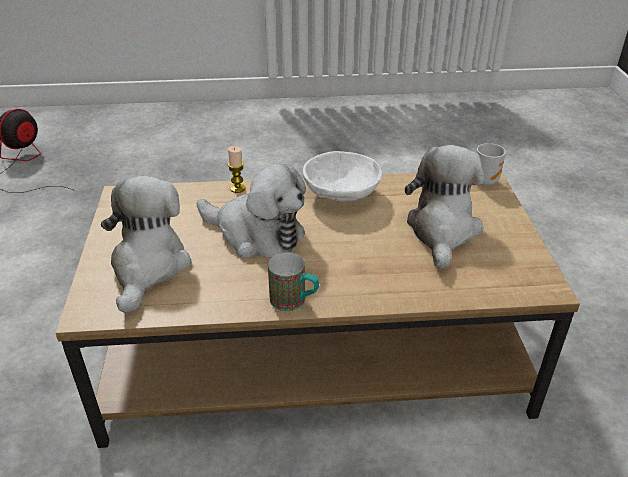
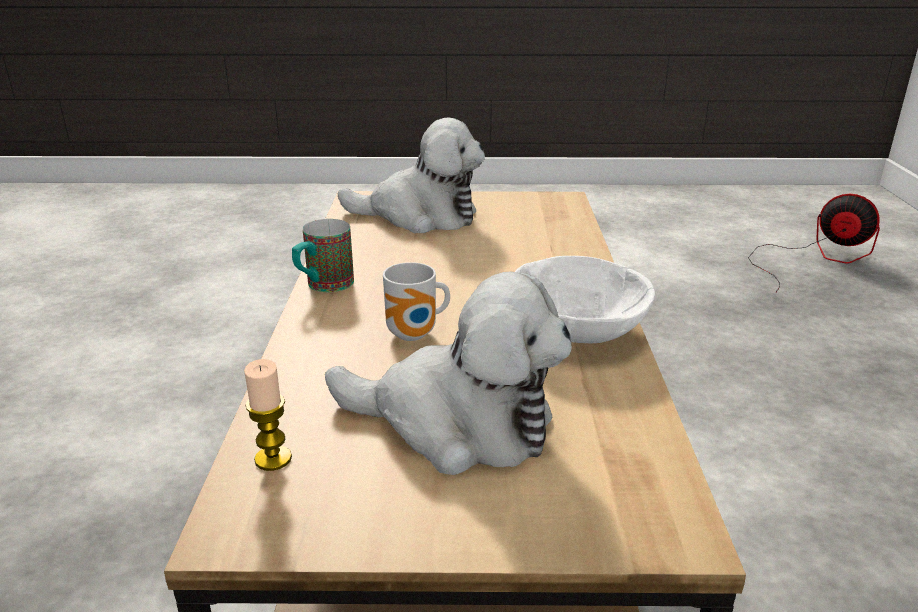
camera: 95 degrees right, 10 degrees down
plush toy [197,164,306,258] -> none
candle [228,146,245,193] -> candle moved to [244,359,292,471]
mug [476,143,506,186] -> mug moved to [383,262,450,341]

